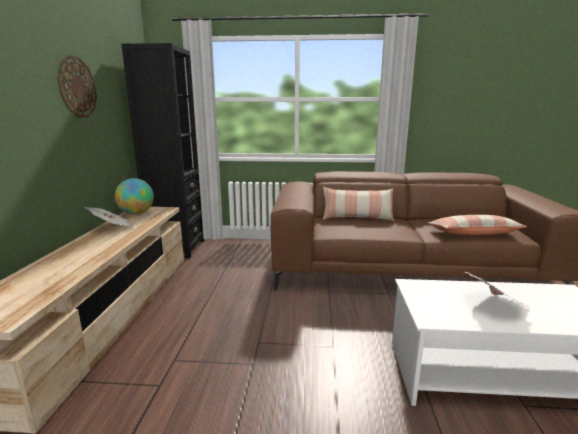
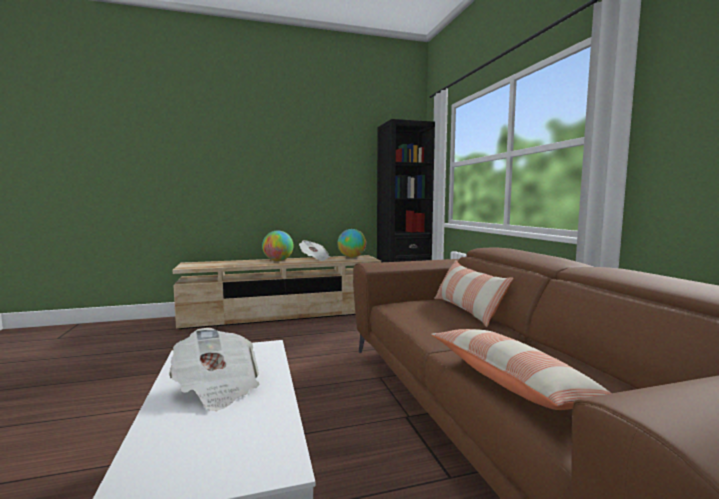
camera: 70 degrees right, 10 degrees down
wall clock [57,55,97,118] -> none
none -> globe [262,231,293,261]

